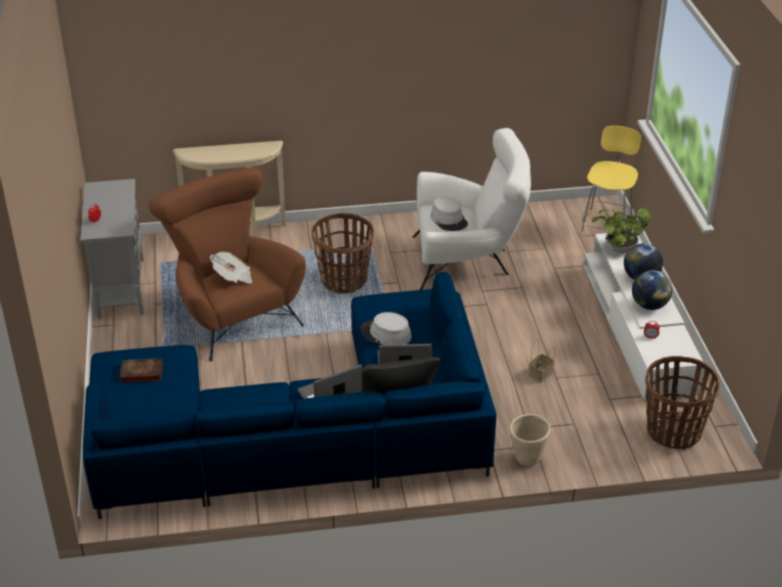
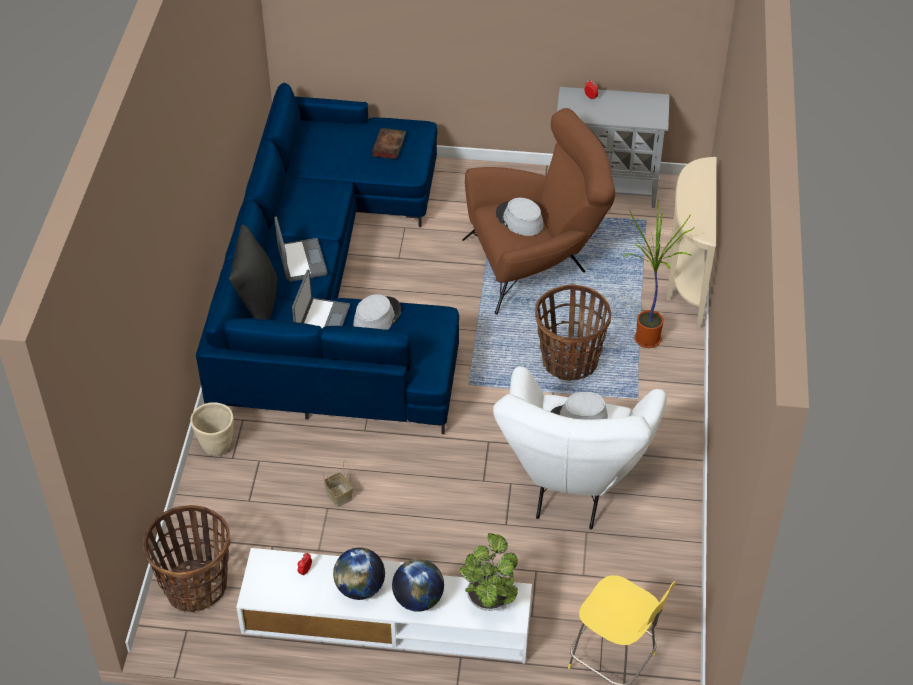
camera: 105 degrees right, 10 degrees up
newspaper [210,252,252,283] -> grey hat [496,198,543,236]
none -> potted plant [623,201,695,348]

